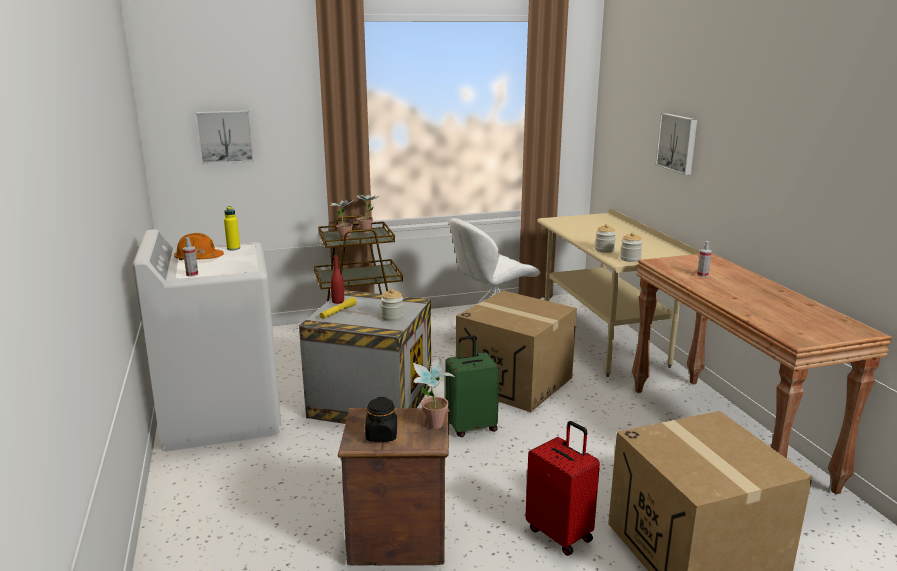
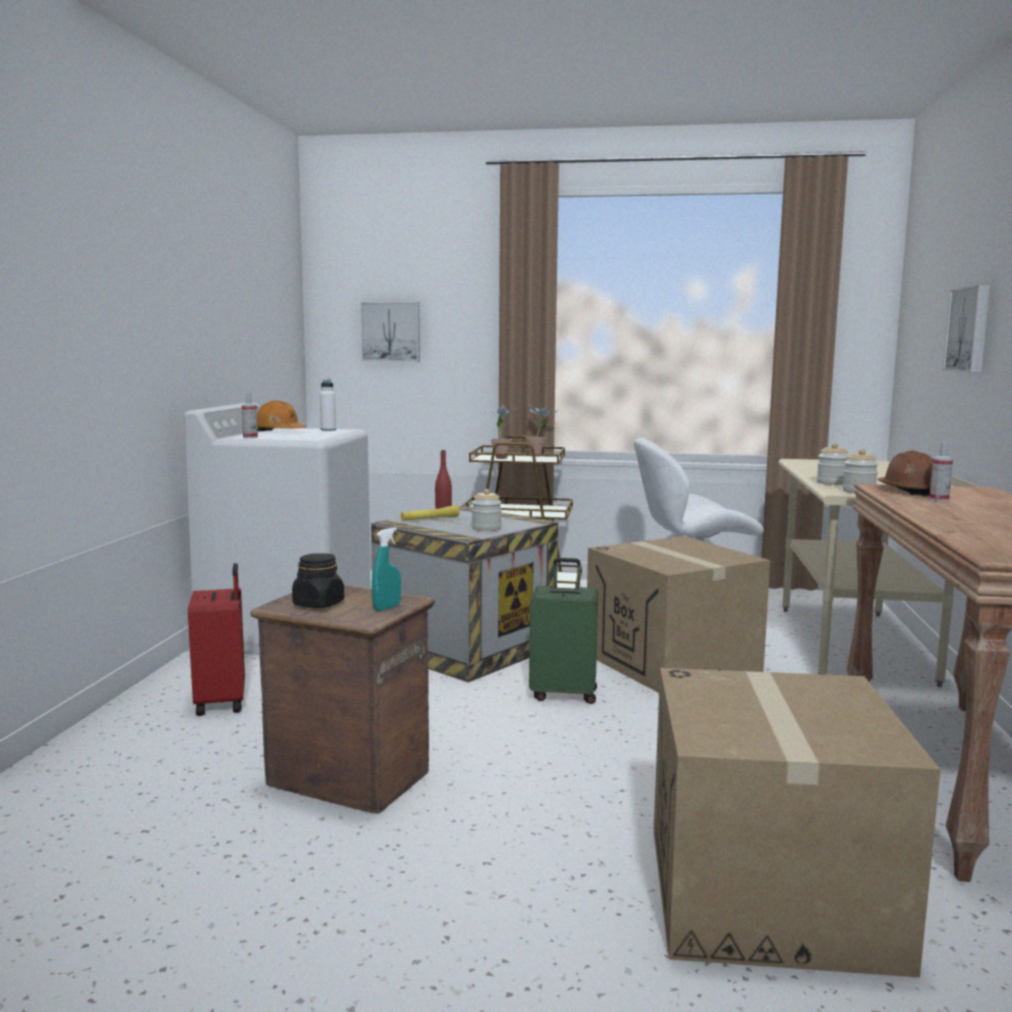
camera: 25 degrees right, 10 degrees down
yellow bottle [224,206,240,250] -> white bottle [320,378,336,431]
potted plant [413,356,455,429] -> turquoise spray bottle [372,528,401,611]
red suitcase [525,421,600,556] -> red suitcase moved to [188,563,245,716]
none -> brown hard hat [878,450,933,496]

